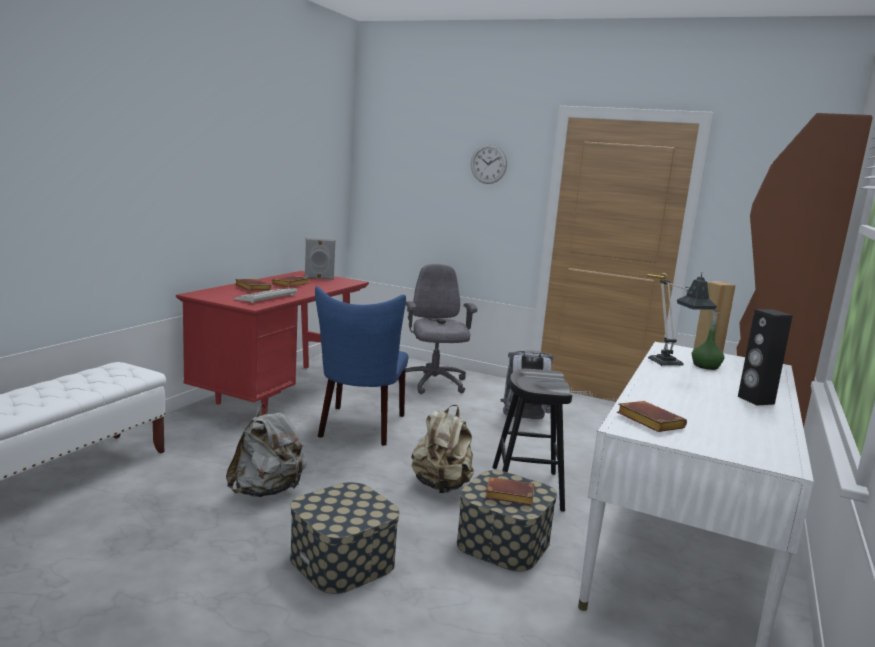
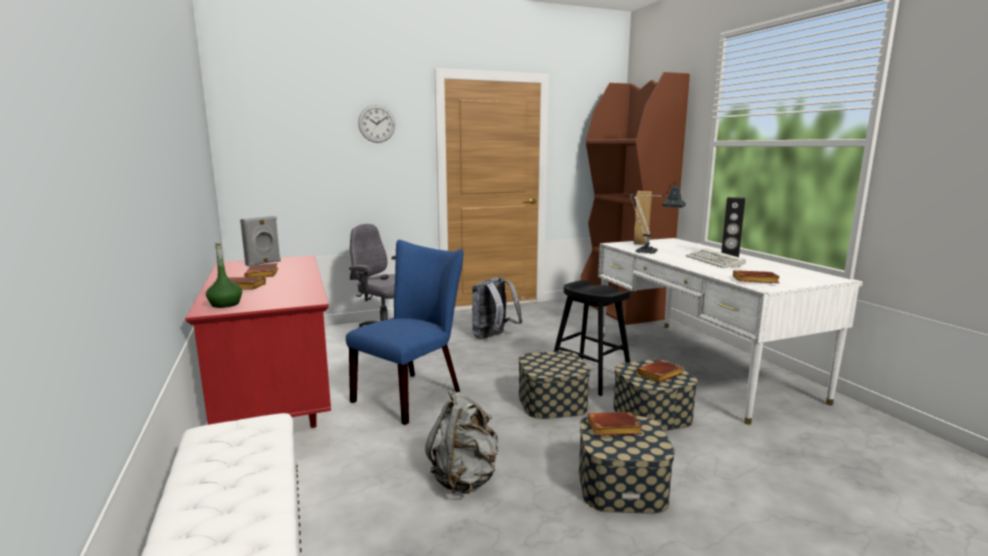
camera: 45 degrees left, 0 degrees up
keyboard [234,288,297,303] -> keyboard moved to [686,248,746,268]
blue chair [315,286,408,446] -> blue chair turned 105 degrees counterclockwise [346,240,463,425]
beige backpack [412,405,474,493] -> storage box [518,351,590,419]
green bottle [692,310,724,370] -> green bottle moved to [206,243,242,308]
none -> brown book [588,412,642,436]

